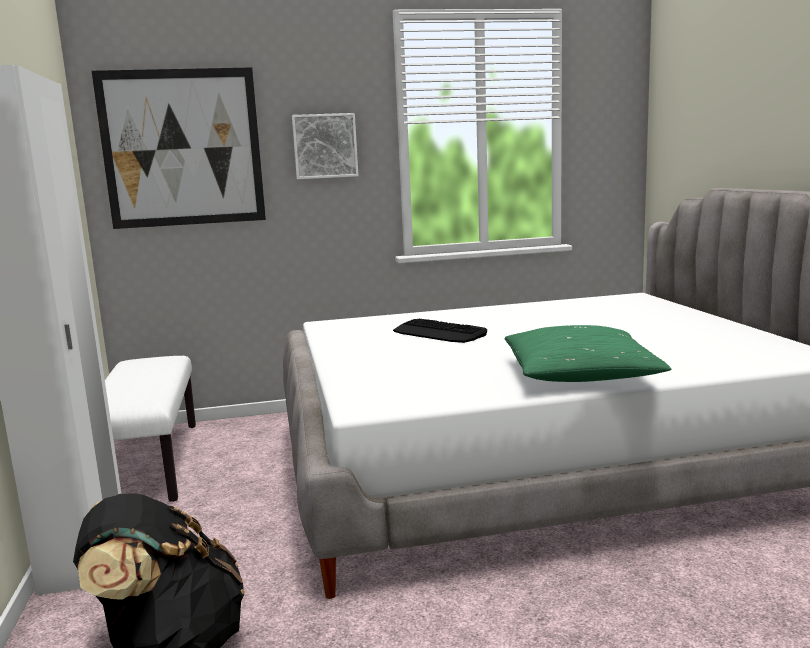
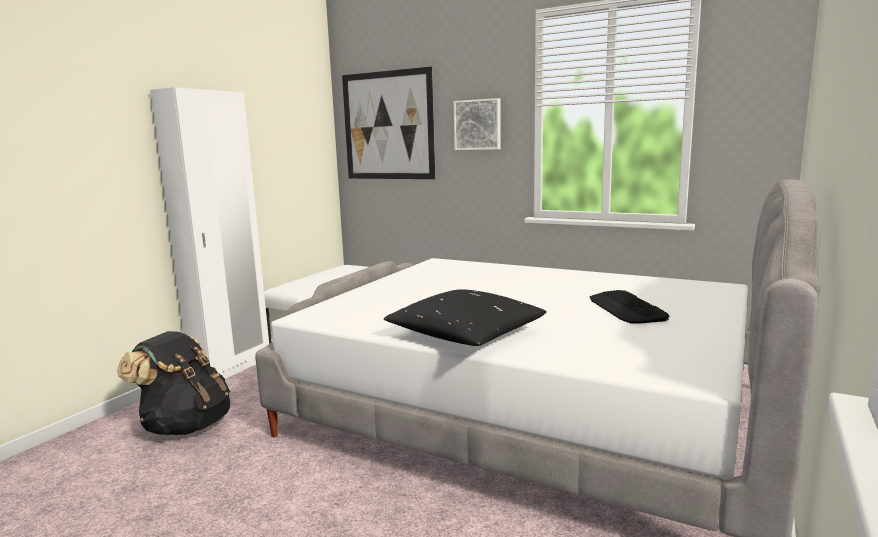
camera: 40 degrees right, 0 degrees up
keyboard [393,319,487,343] -> keyboard moved to [590,290,670,323]
green pillow [505,325,671,382] -> black pillow [384,289,547,346]

